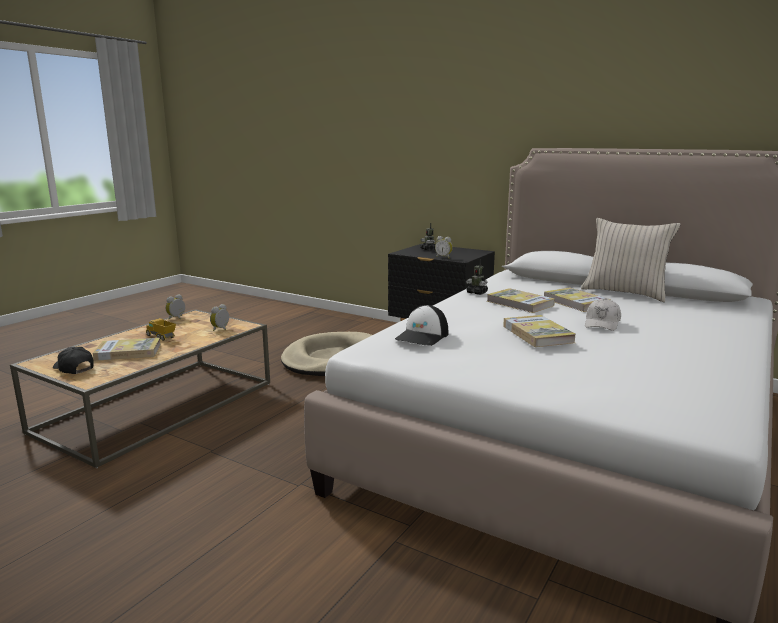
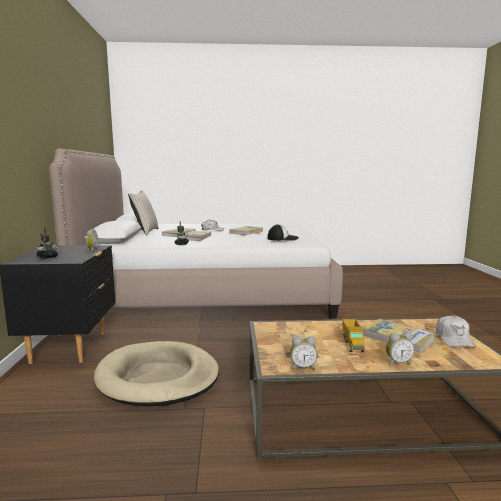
camera: 125 degrees left, 5 degrees down
black cap [53,347,94,374] -> white cap [436,315,476,348]
alarm clock [210,304,229,331] -> alarm clock moved to [386,332,414,365]

